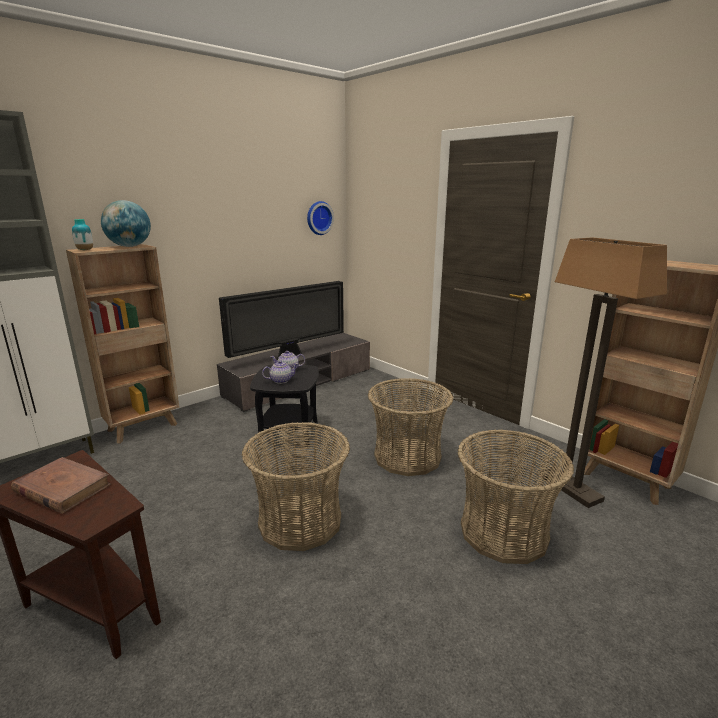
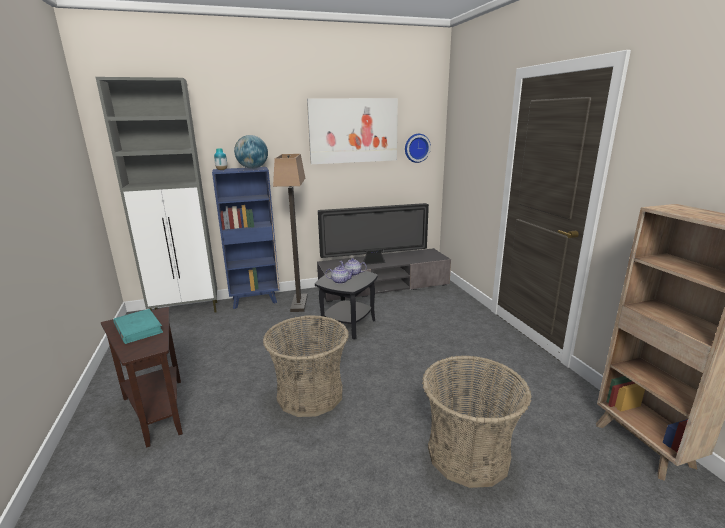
camera: 25 degrees right, 0 degrees up
brown book [11,457,111,514] -> turquoise book [113,309,163,344]
brown bookcase [66,244,179,443] -> blue bookcase [212,167,280,309]
basket [368,378,453,476] -> none
floor lamp [542,237,667,508] -> floor lamp moved to [273,154,308,312]
none -> picture [307,98,398,164]

